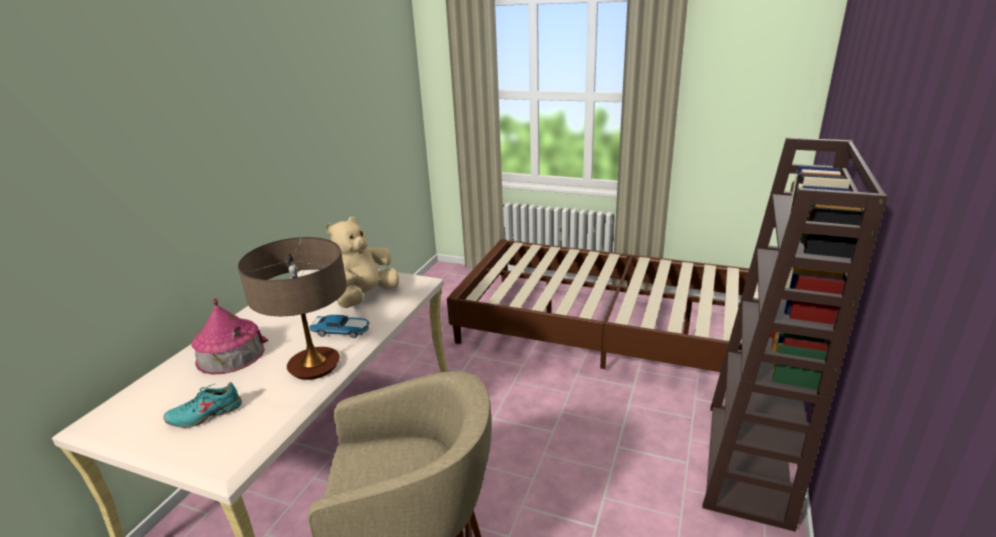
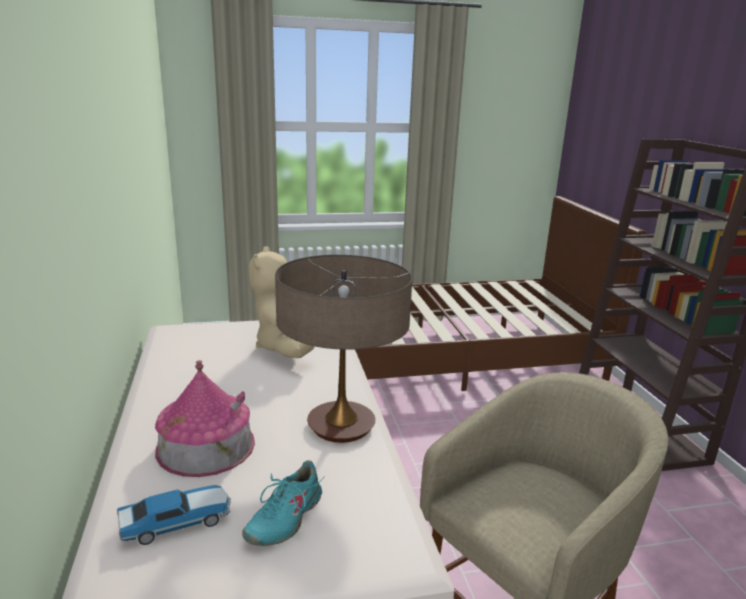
camera: 35 degrees left, 5 degrees down
toy car [310,315,370,338] -> toy car moved to [117,485,231,545]

